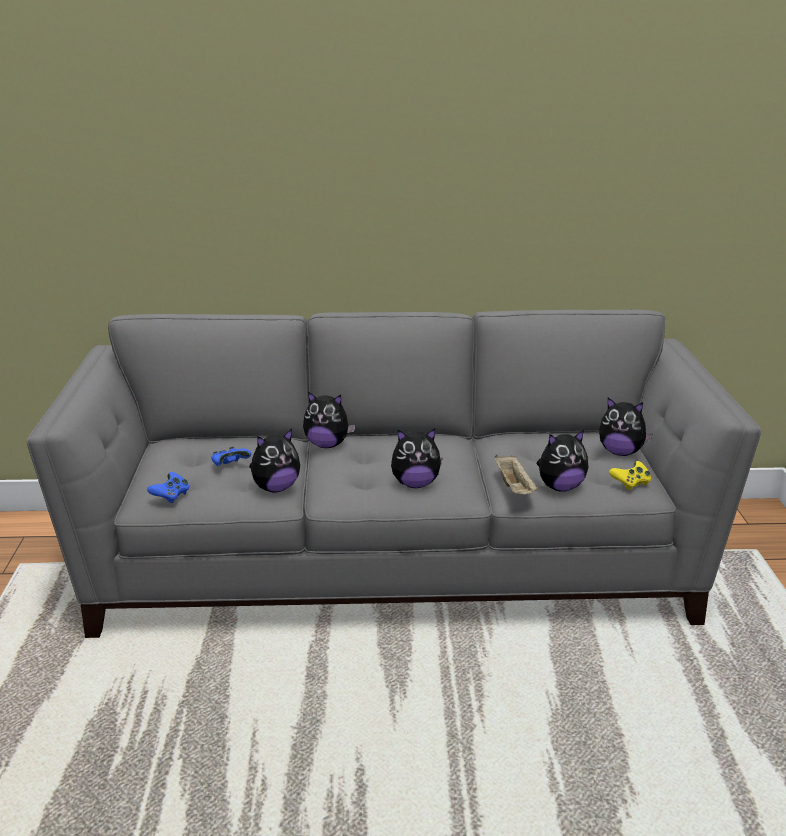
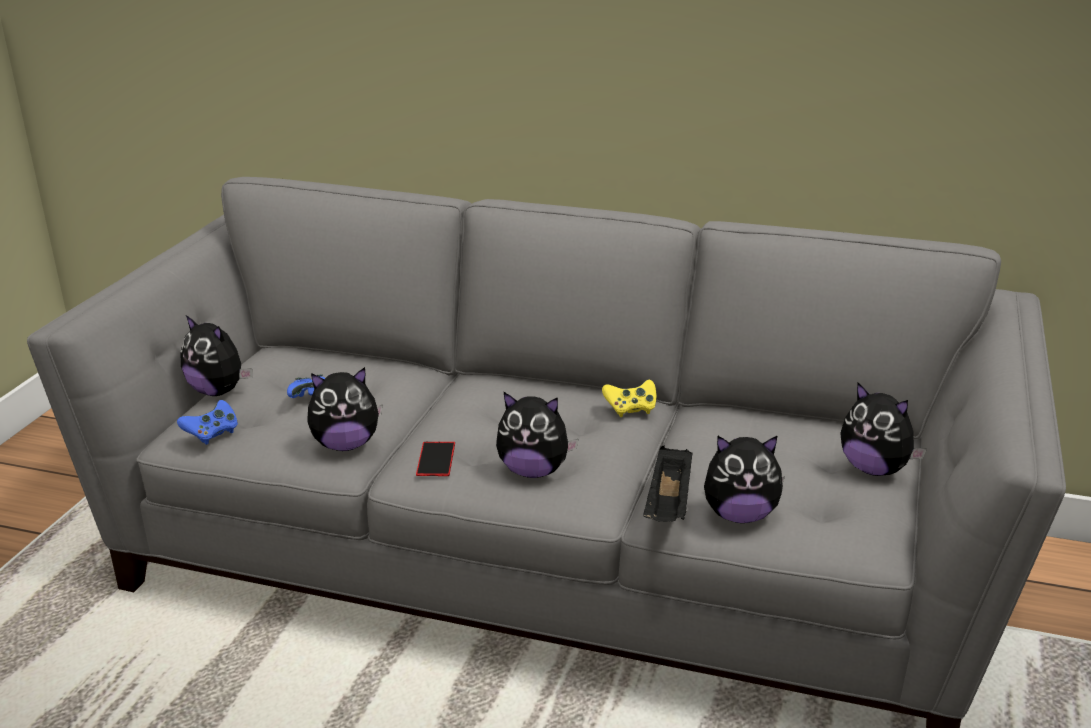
camera: 20 degrees right, 5 degrees up
plush toy [303,392,355,448] -> plush toy moved to [181,315,252,396]
beige tray [495,455,538,494] -> black tray [643,446,693,522]
yellow game controller [609,461,651,491] -> yellow game controller moved to [602,380,656,417]
none -> phone [416,442,455,476]

